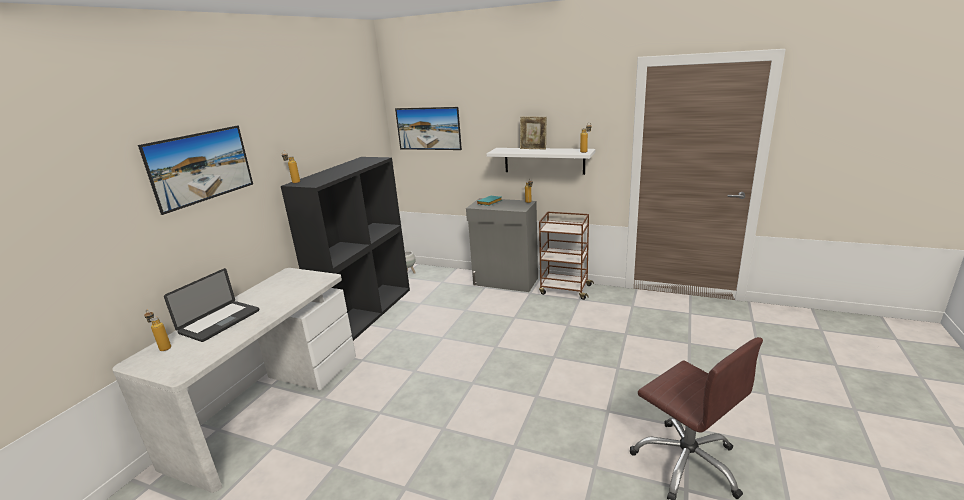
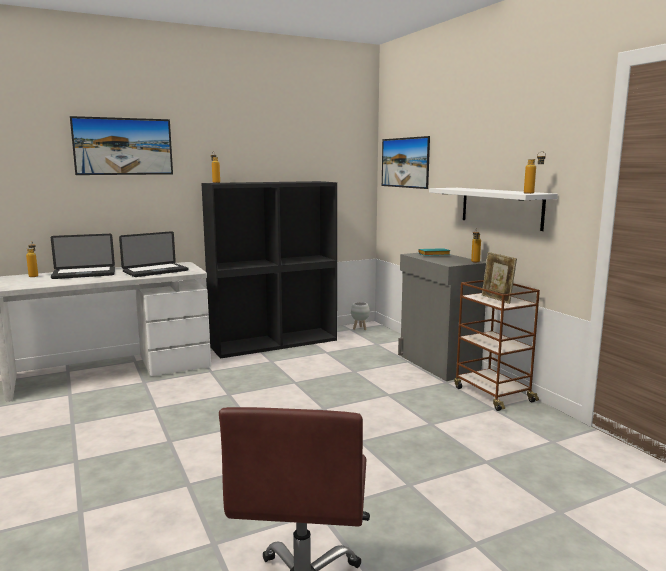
camera: 40 degrees right, 10 degrees down
picture frame [520,116,547,150] -> picture frame moved to [482,252,517,304]
none -> laptop [119,231,188,277]

